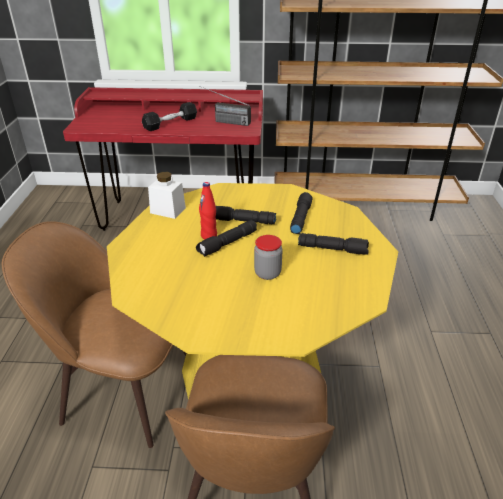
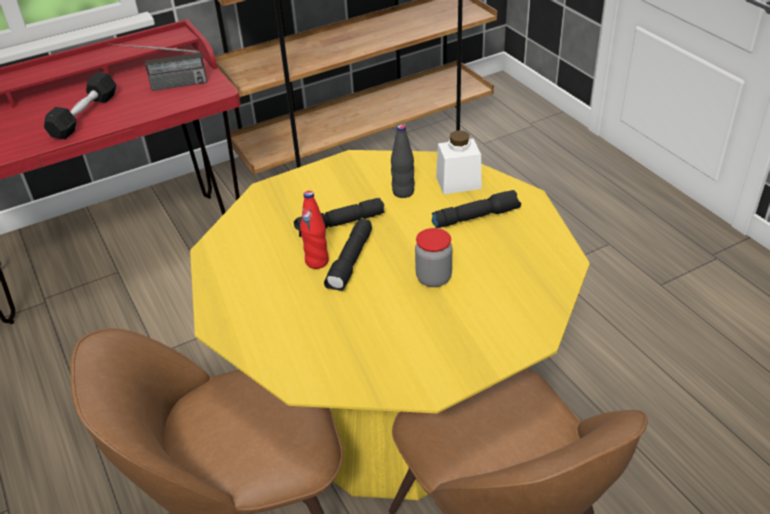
camera: 30 degrees left, 5 degrees up
white jar [148,172,186,219] -> white jar moved to [436,130,482,194]
black flashlight [290,192,313,234] -> black bottle [391,124,415,198]

